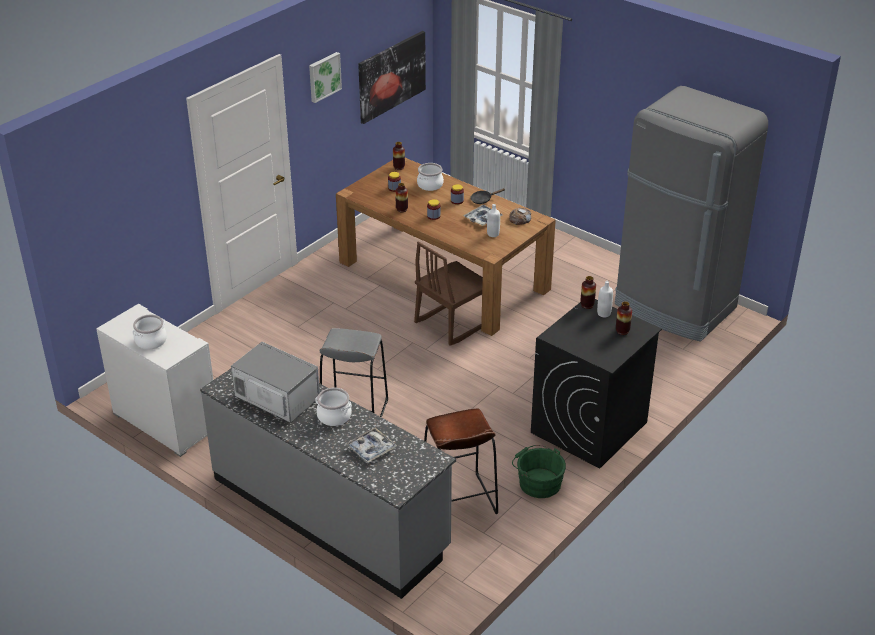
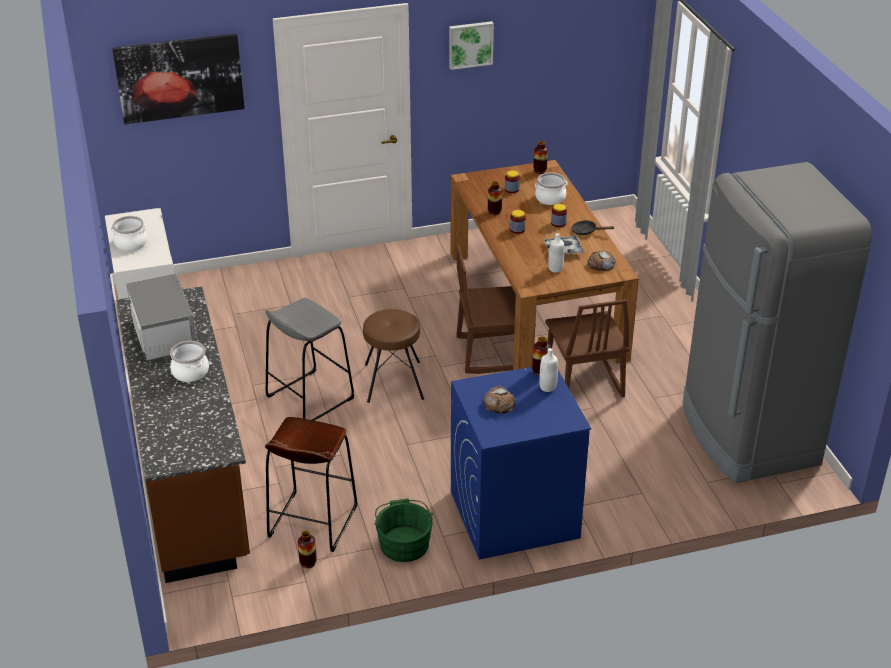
camera: 35 degrees right, 0 degrees up
grey counter [200,369,456,599] -> brown counter [117,286,250,583]
tray [346,428,397,463] -> none
picture [358,31,426,124] -> picture moved to [112,34,245,124]
black washing machine [531,299,662,469] -> blue washing machine [451,367,591,560]
vase [616,301,632,335] -> vase moved to [298,531,317,568]
none -> brown stool [363,309,424,403]
none -> bread [484,386,515,414]
none -> brown chair [545,300,630,397]

